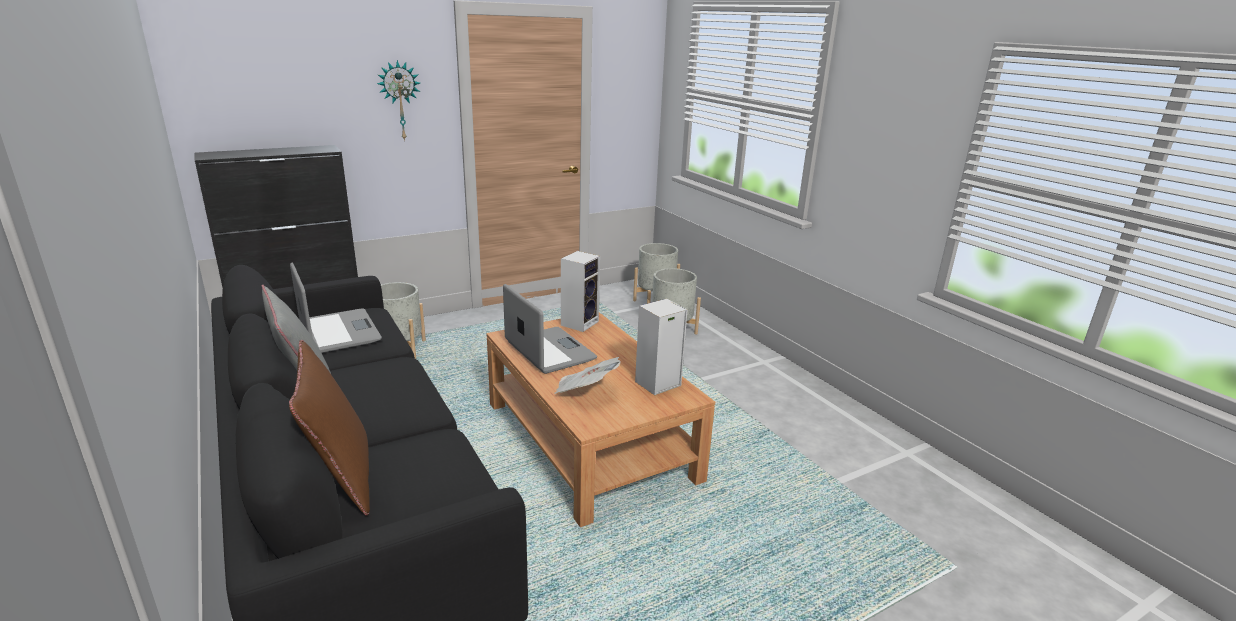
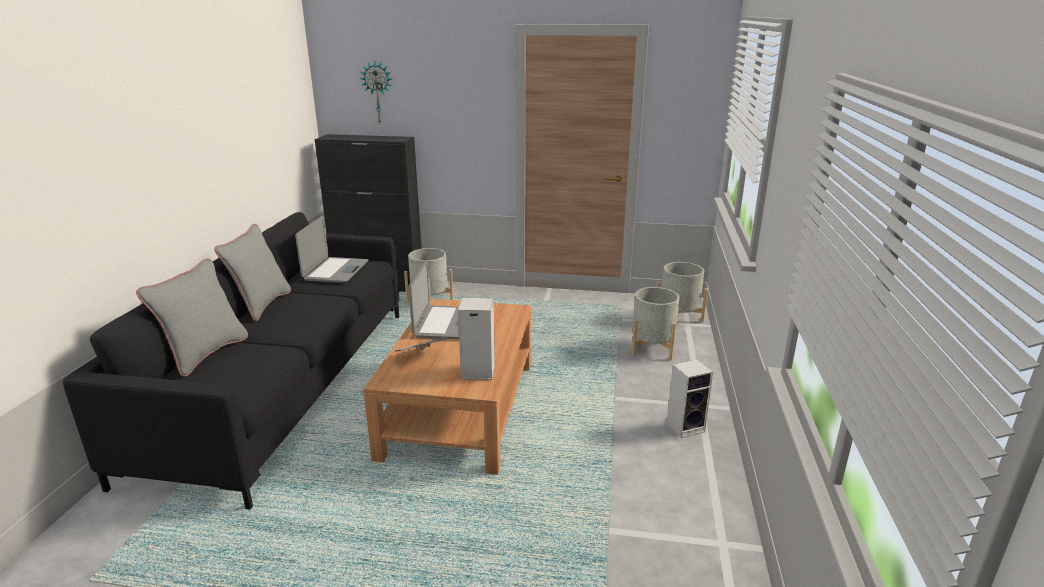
camera: 40 degrees right, 0 degrees up
brown pillow [289,340,370,516] -> grey pillow [136,259,248,376]
wall clock [377,60,420,141] -> wall clock moved to [360,61,392,123]
speaker [561,251,600,332] -> speaker moved to [666,359,713,438]

